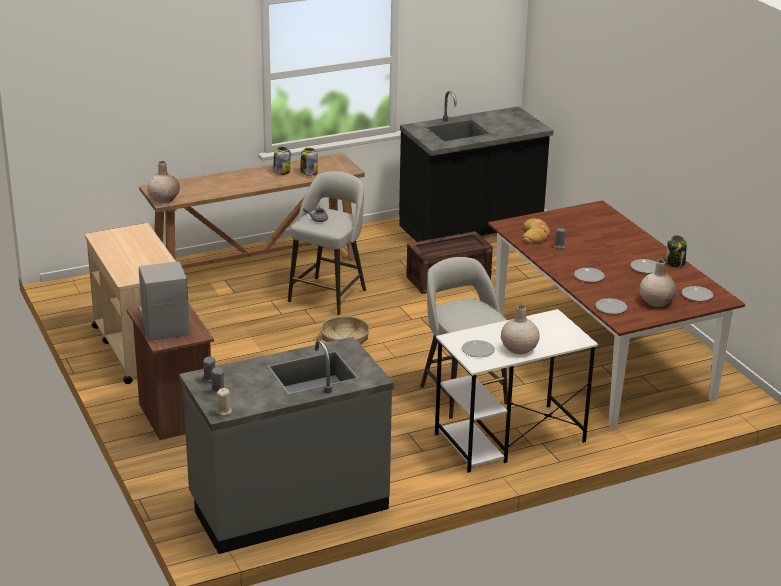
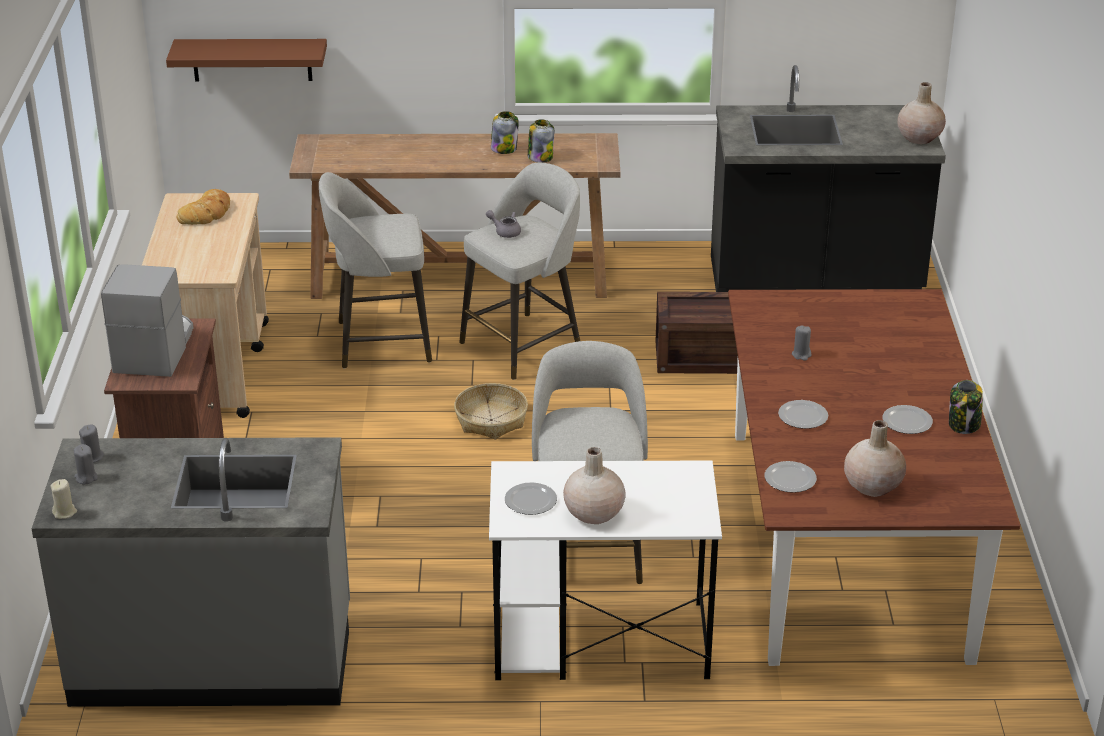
camera: 25 degrees right, 5 degrees up
beige vase [147,161,180,203] -> beige vase moved to [897,82,946,144]
bread [522,218,550,244] -> bread moved to [177,189,230,225]
plate [682,286,713,301] -> none
none -> brown shelf [166,39,327,81]
none -> grey stool [319,172,432,368]

